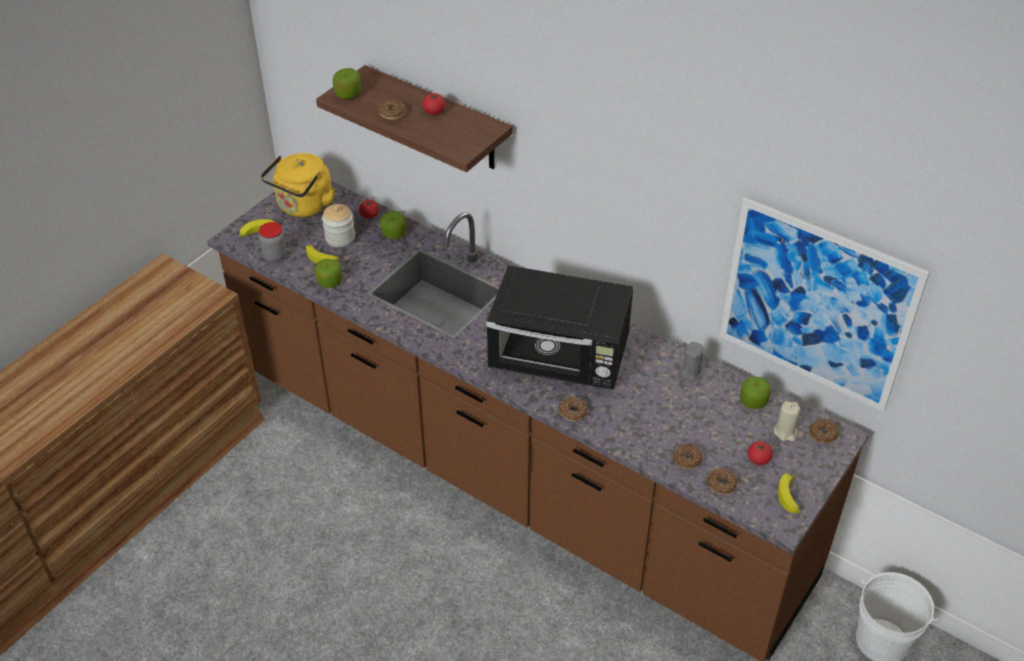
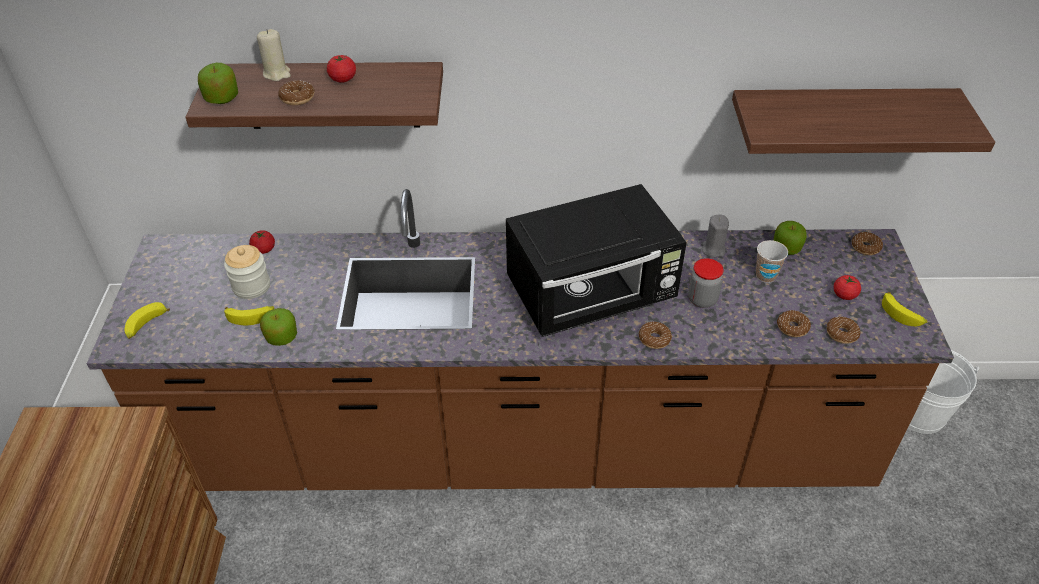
camera: 35 degrees left, 0 degrees up
jar [259,222,287,262] -> jar moved to [688,258,724,308]
yellow kettle [261,153,335,217] -> none
apple [380,211,406,239] -> none
picture [720,197,930,412] -> shelf [732,88,995,154]
beige candle [774,401,800,441] -> beige candle moved to [257,29,291,81]
none -> cup [756,240,788,283]

